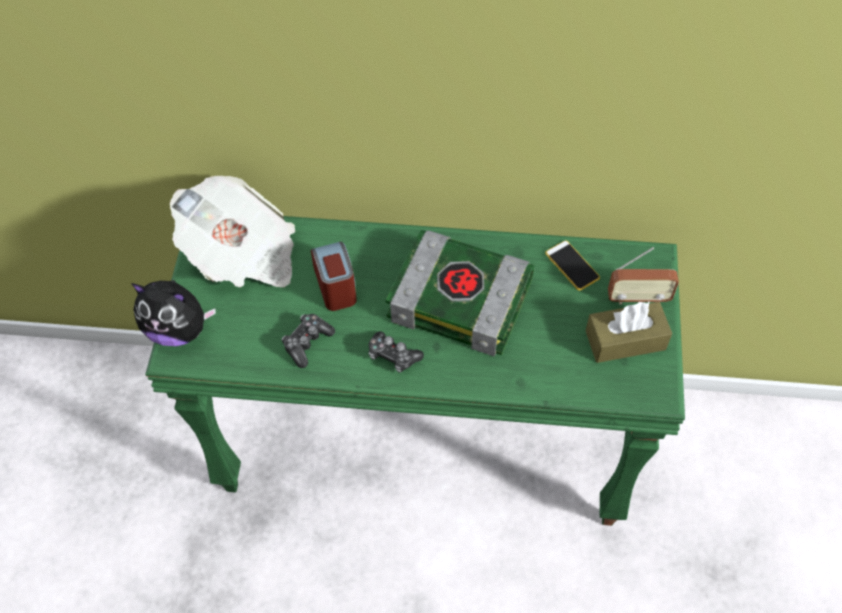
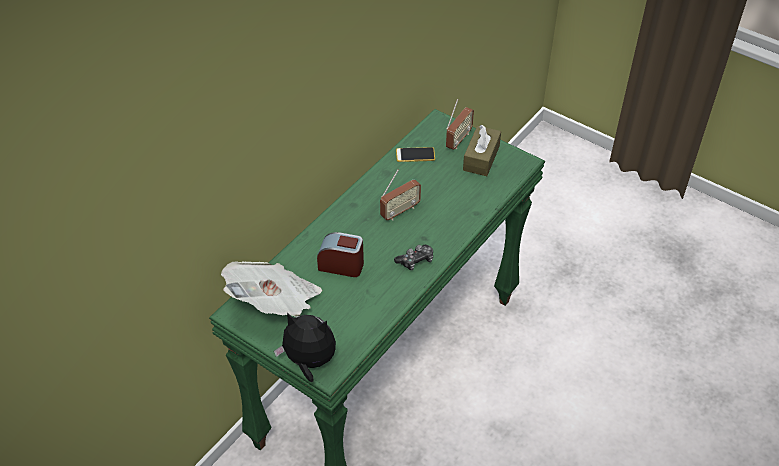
camera: 60 degrees left, 10 degrees down
plush toy [131,280,216,346] -> plush toy turned 120 degrees counterclockwise [274,313,336,382]
game controller [282,314,335,368] -> none
book [386,230,535,357] -> radio [380,169,421,220]

